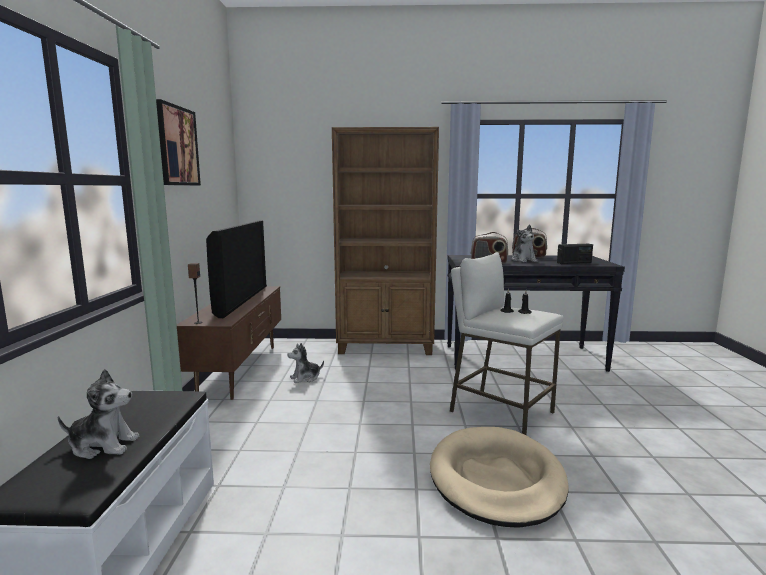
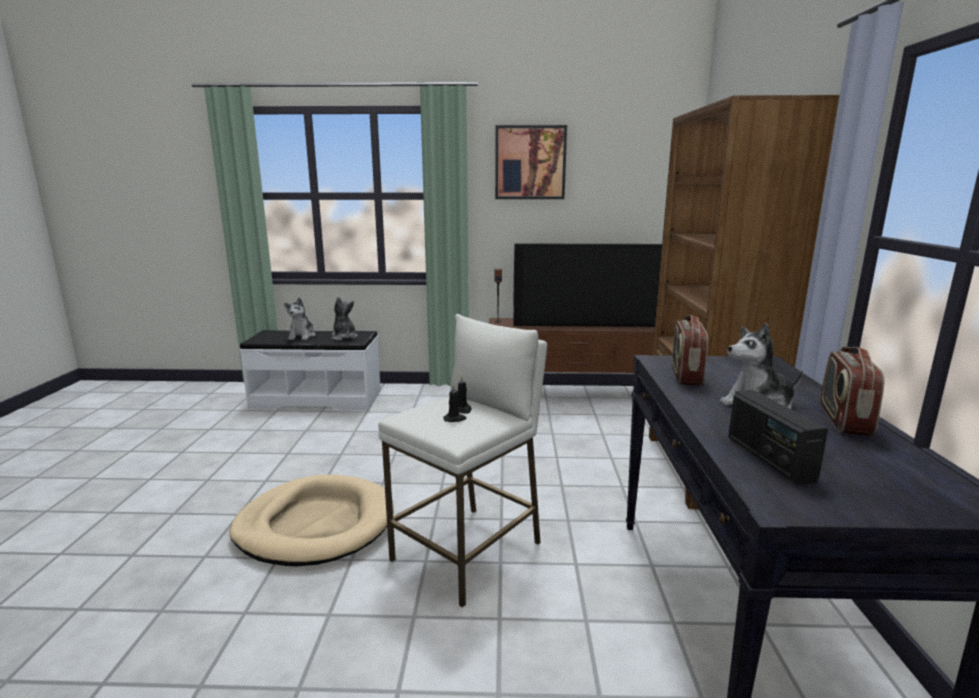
camera: 90 degrees right, 5 degrees up
plush toy [287,343,324,383] -> plush toy moved to [331,297,358,341]

